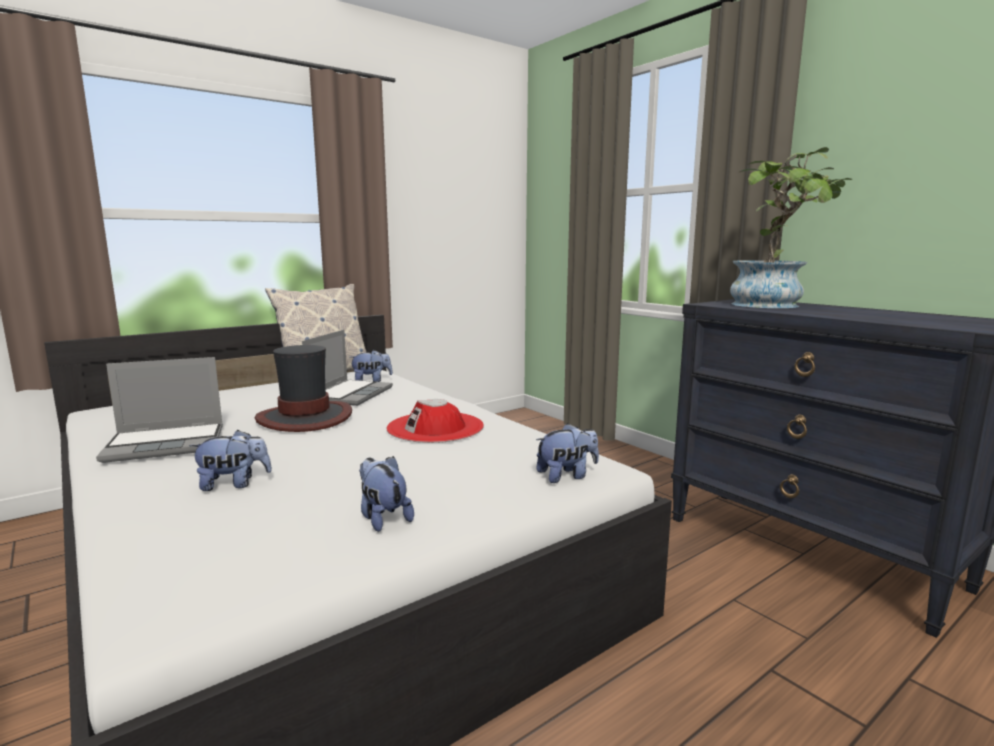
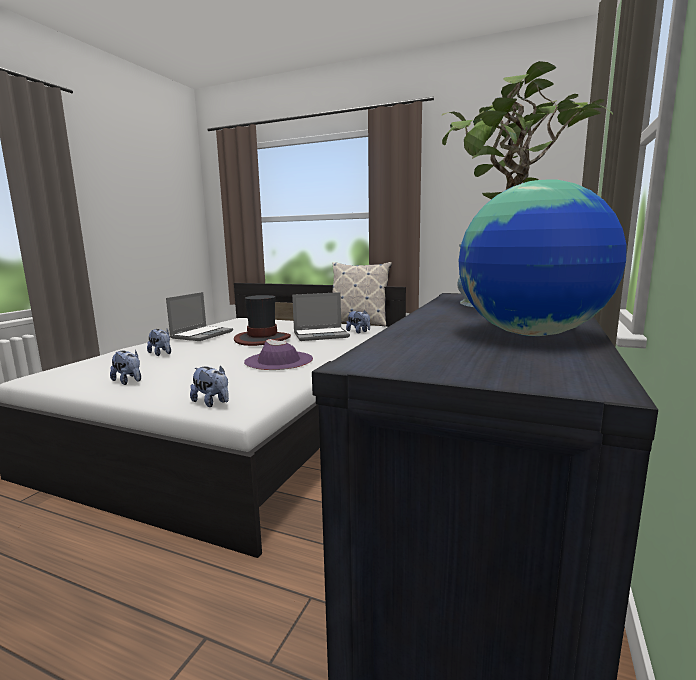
camera: 60 degrees right, 0 degrees up
laptop [96,357,223,463] -> laptop turned 105 degrees counterclockwise [166,292,233,341]
plush toy [359,456,414,532] -> plush toy turned 105 degrees clockwise [110,349,141,385]
red hat [387,399,484,443] -> purple hat [244,339,313,370]
none -> globe [459,179,626,336]

